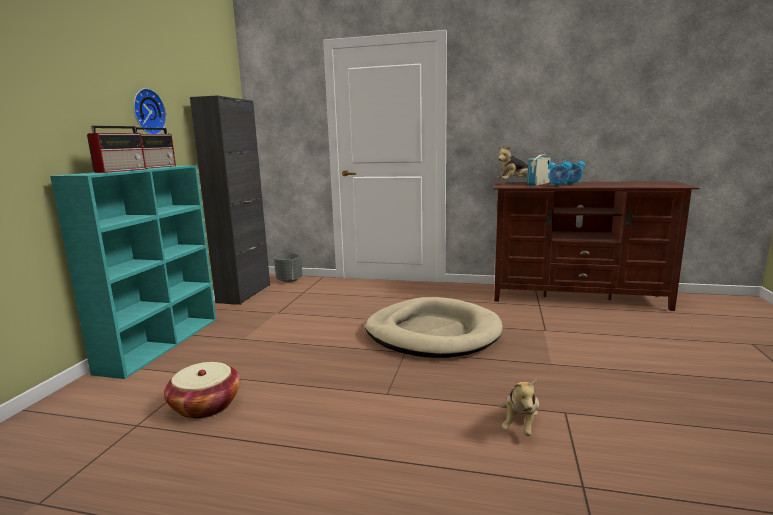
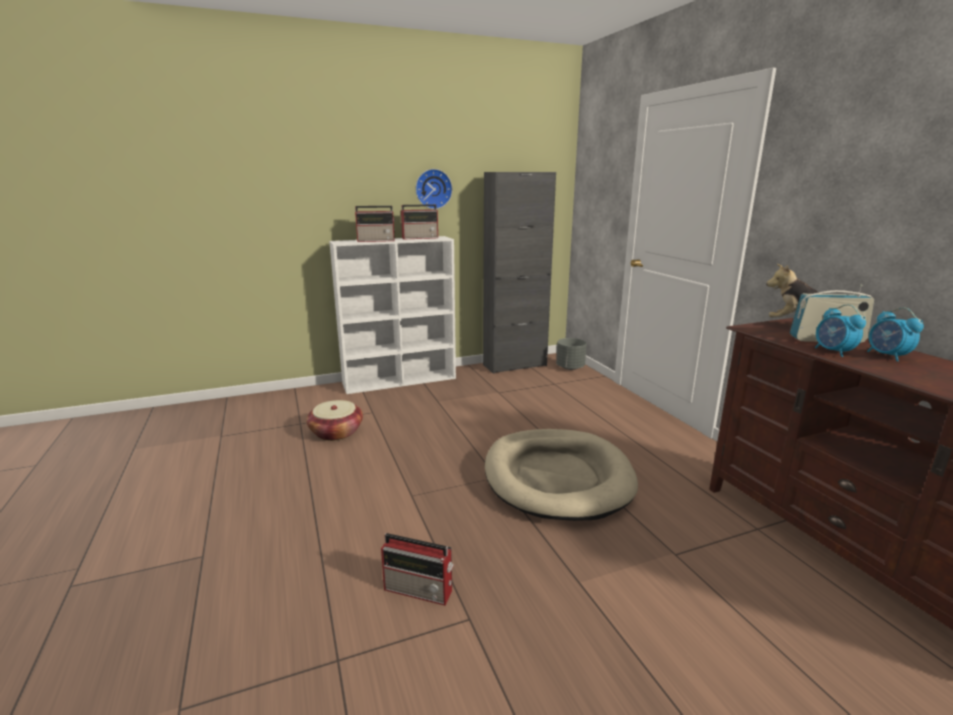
camera: 55 degrees right, 5 degrees up
turquoise bookcase [50,165,216,379] -> white bookcase [329,236,456,394]
plush toy [500,378,539,436] -> radio [381,533,454,606]

